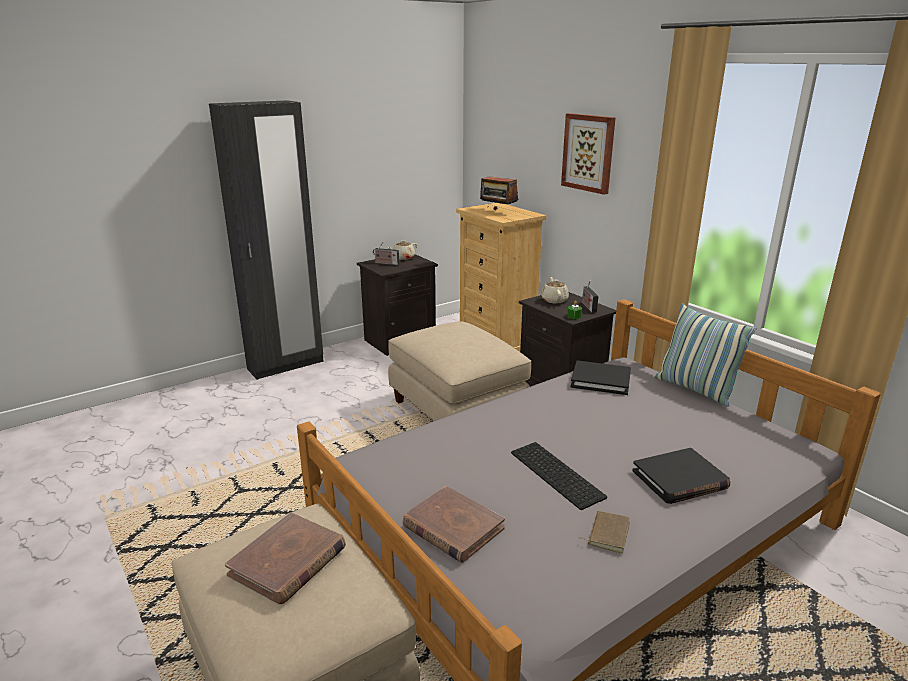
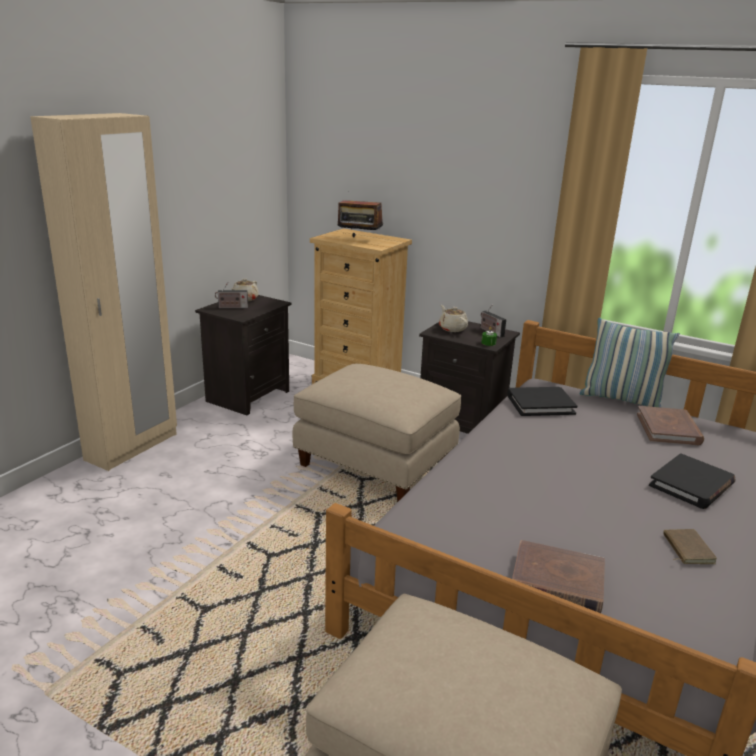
camera: 25 degrees left, 0 degrees up
black wardrobe [209,100,324,380] -> beige wardrobe [30,113,177,471]
brown book [225,512,346,604] -> brown book moved to [637,406,704,445]
keyboard [511,442,607,510] -> none
picture [561,113,616,195] -> none

